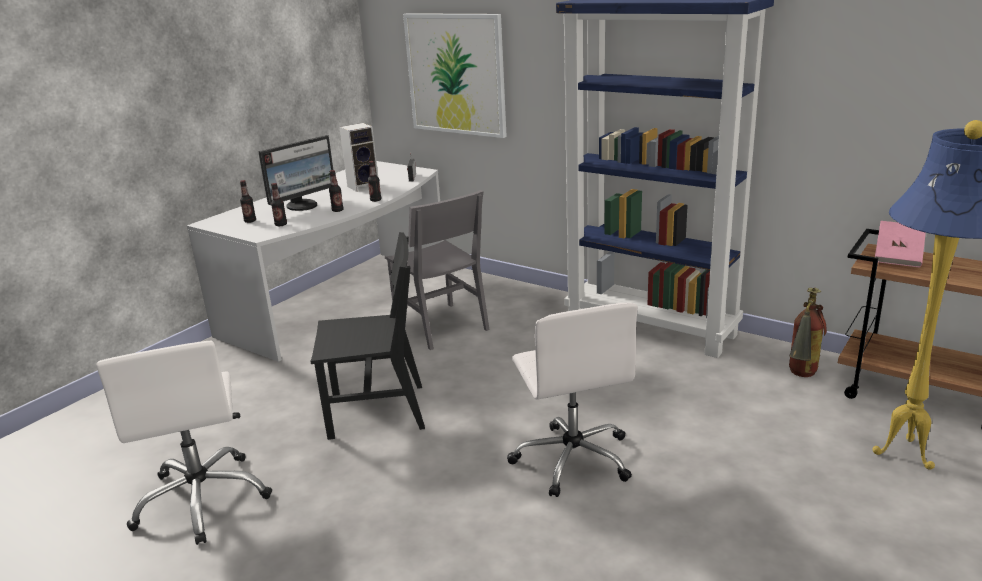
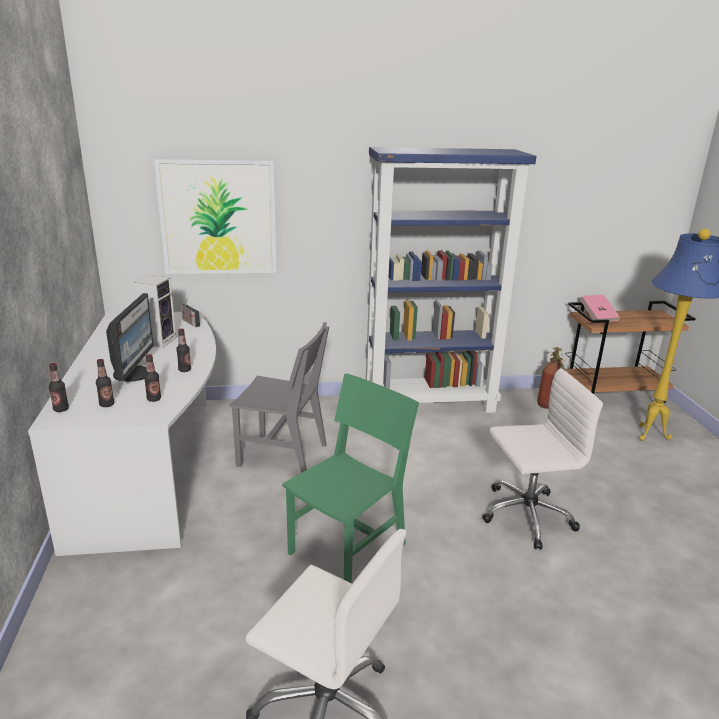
camera: 45 degrees left, 0 degrees up
black chair [311,232,425,440] -> green chair [282,373,419,583]
bottle [368,161,381,202] -> bottle moved to [49,363,69,412]
white office chair [507,303,638,497] -> white office chair turned 45 degrees counterclockwise [482,368,603,550]

